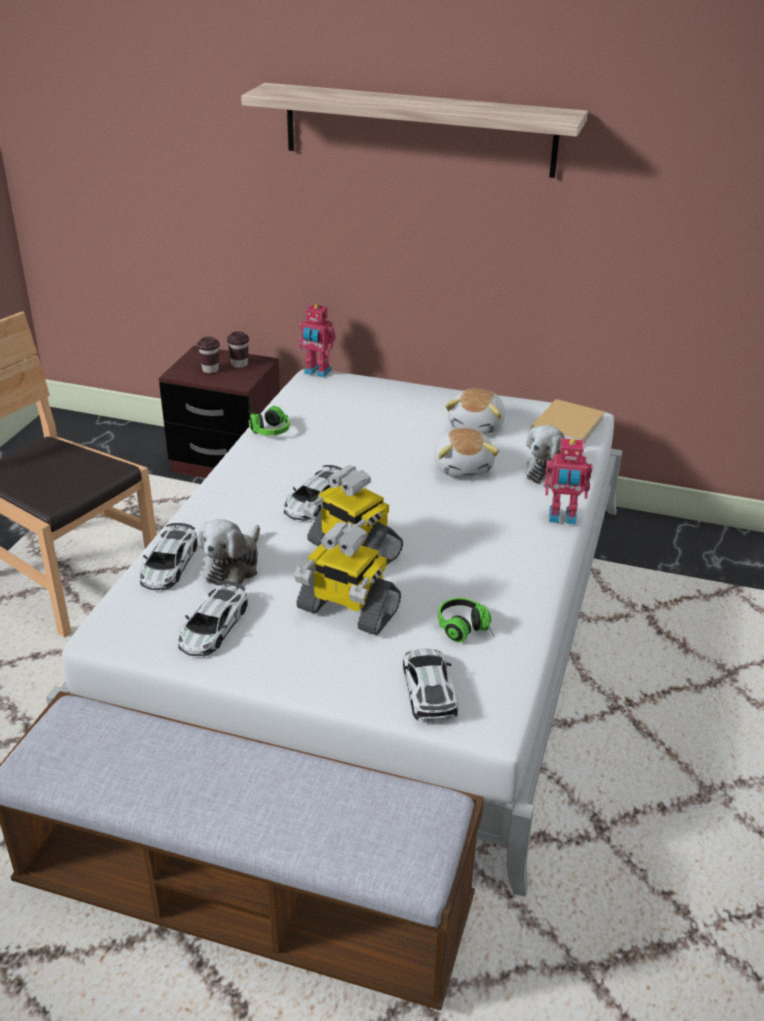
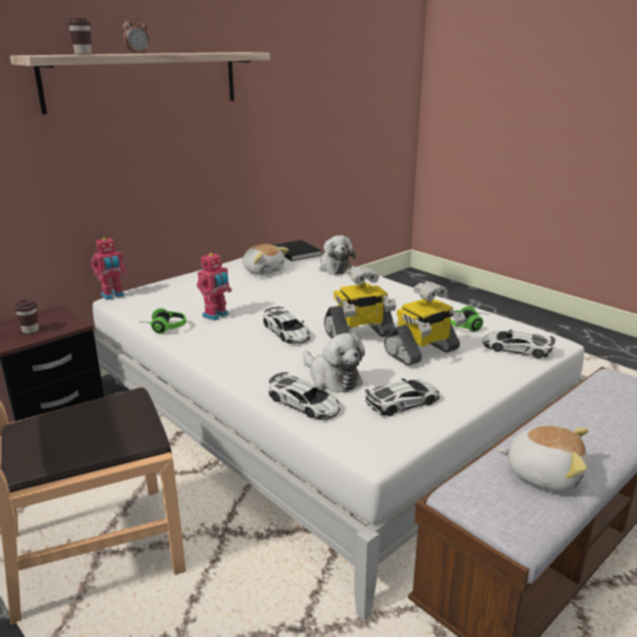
camera: 60 degrees left, 10 degrees down
toy car [178,581,248,656] -> toy car turned 75 degrees counterclockwise [365,378,440,416]
brown cup [227,331,249,368] -> brown cup moved to [67,18,92,55]
plush toy [434,428,499,477] -> plush toy moved to [498,426,589,491]
beige book [531,399,605,444] -> black book [274,240,322,261]
toy robot [544,438,592,525] -> toy robot moved to [197,252,232,321]
none -> alarm clock [123,17,149,54]

